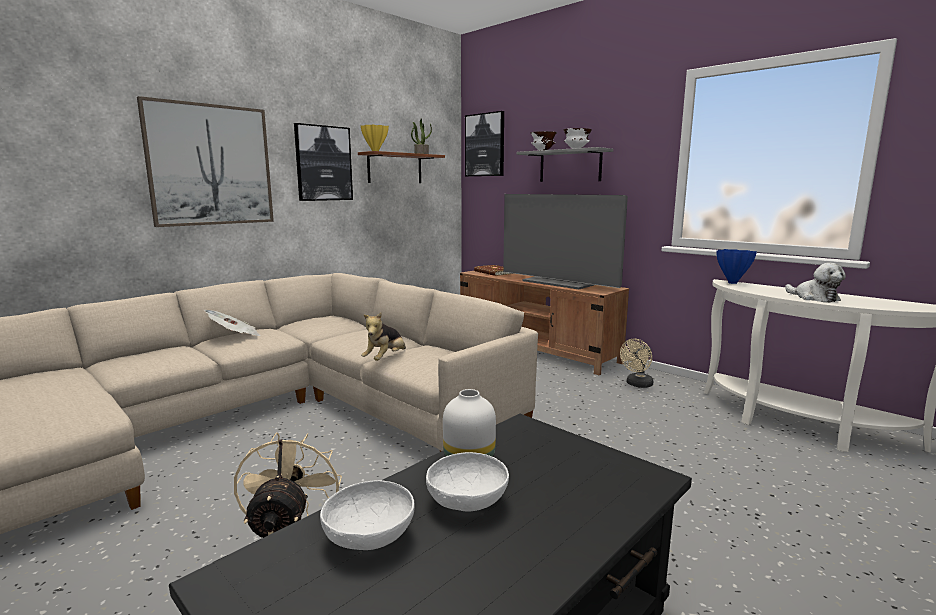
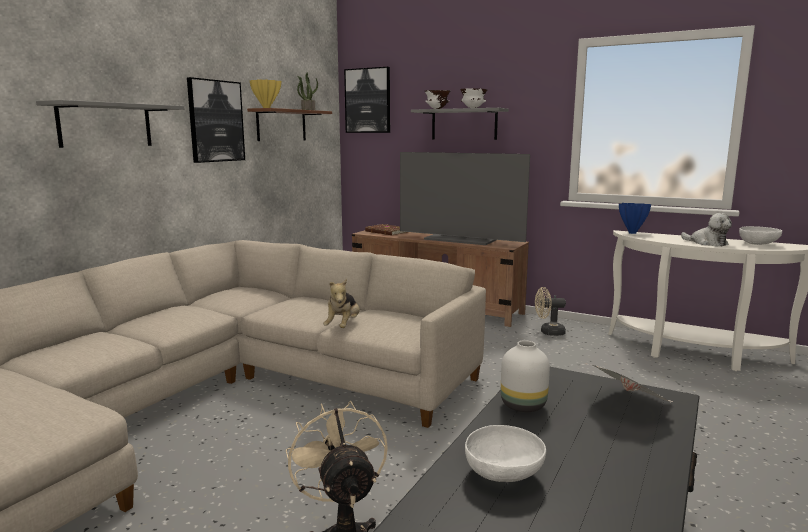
camera: 15 degrees left, 0 degrees up
picture [137,96,274,227] -> grey shelf [36,100,184,148]
newspaper [203,310,261,336] -> newspaper moved to [589,364,673,403]
white bowl [426,452,509,511] -> white bowl moved to [739,226,782,245]
beige fan [620,339,654,388] -> beige fan turned 60 degrees clockwise [535,287,566,336]

